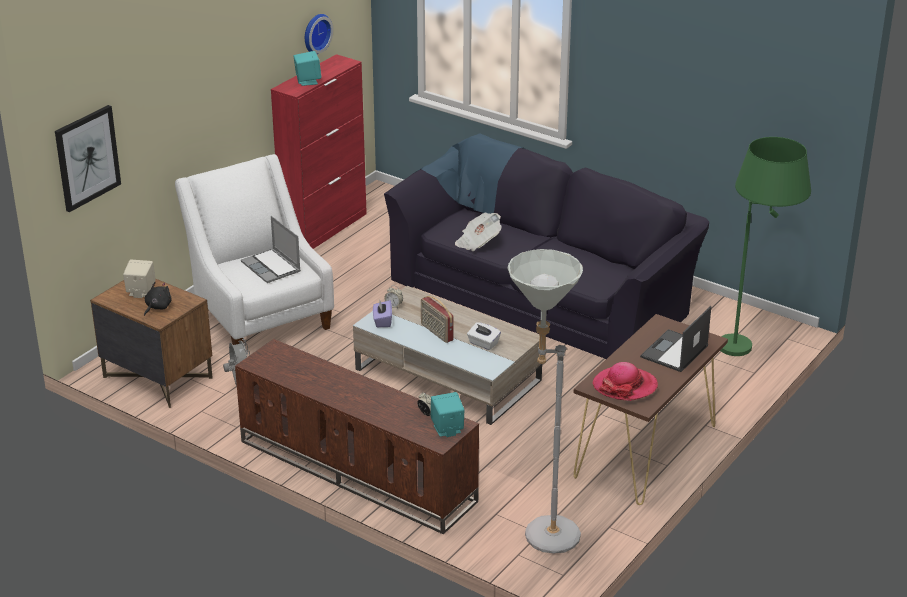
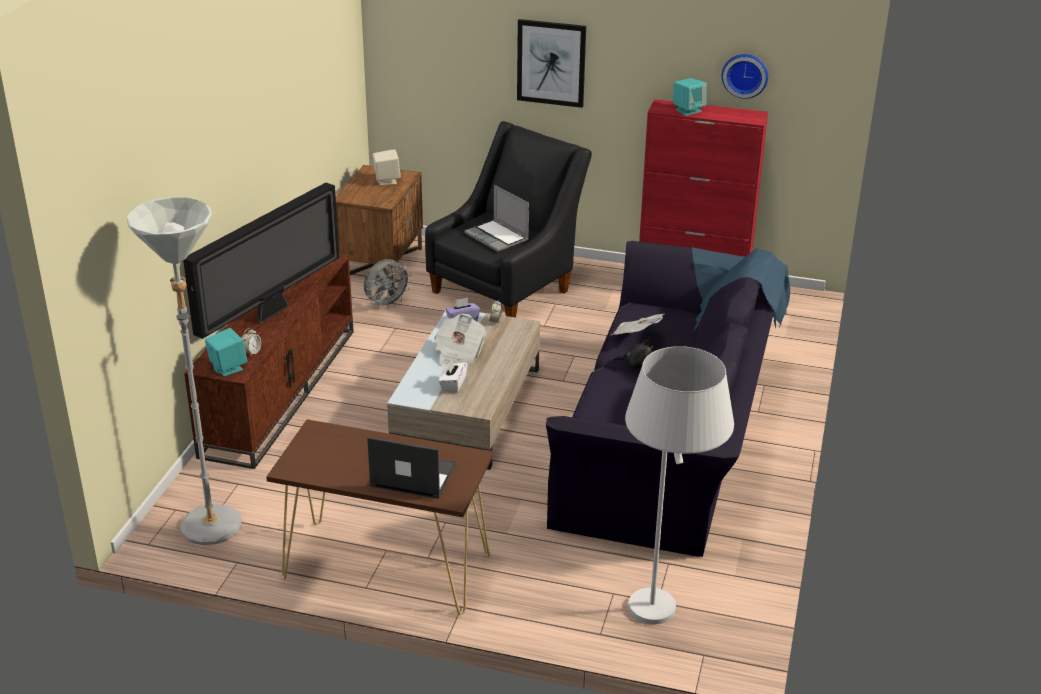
camera: 70 degrees right, 0 degrees up
picture [55,105,121,212] -> picture moved to [517,19,586,108]
black plush toy [144,282,172,316] -> black plush toy moved to [613,340,654,369]
white armchair [175,154,334,345] -> black armchair [425,121,592,317]
laptop [241,216,301,283] -> laptop turned 75 degrees counterclockwise [465,185,529,252]
radio [421,296,454,343] -> newspaper [435,314,487,367]
hat [592,362,658,401] -> none
green floor lamp [720,137,811,356] -> white floor lamp [625,346,734,624]
none -> television [183,182,340,339]

